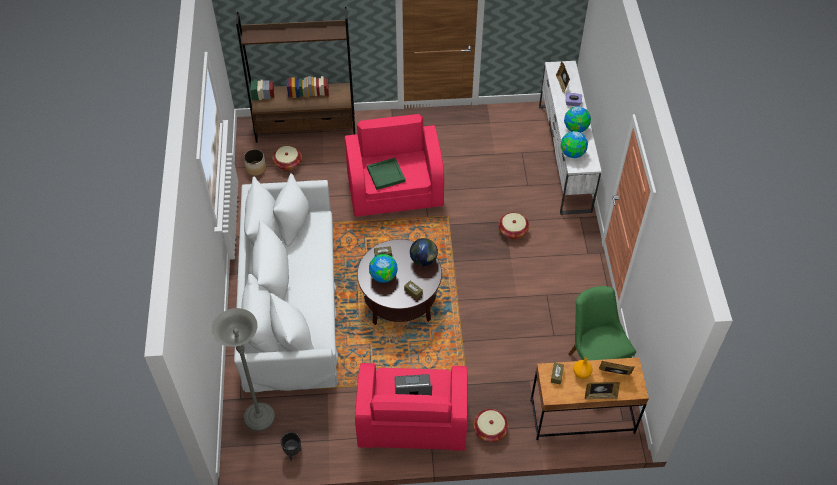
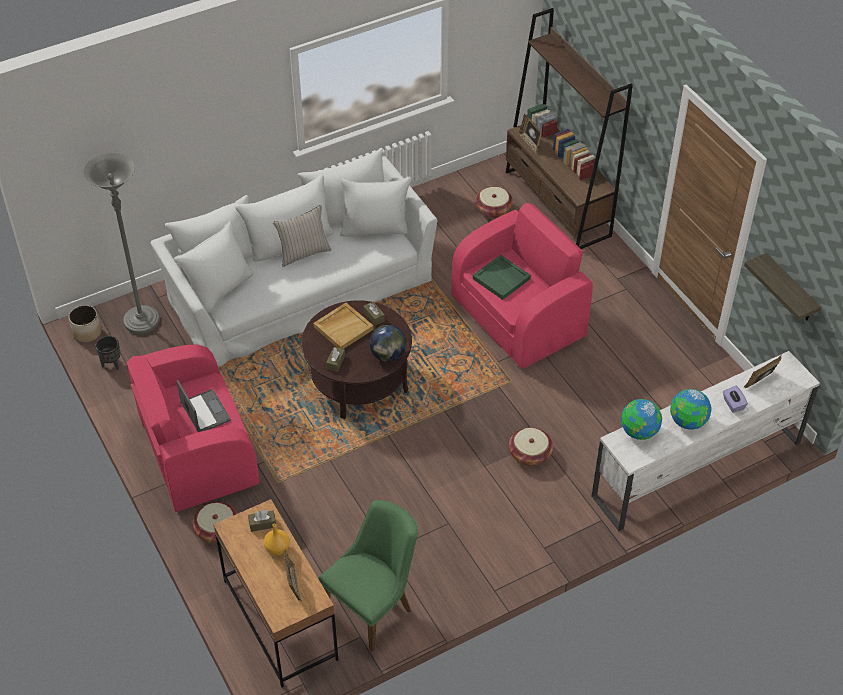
camera: 65 degrees right, 5 degrees down
planter [244,149,266,176] -> planter moved to [69,305,101,342]
globe [369,254,397,283] -> beige tray [313,303,374,349]
picture frame [585,382,620,400] -> picture frame moved to [519,114,542,153]
none -> beige pillow [273,205,332,267]
none -> shelf [744,253,821,321]

